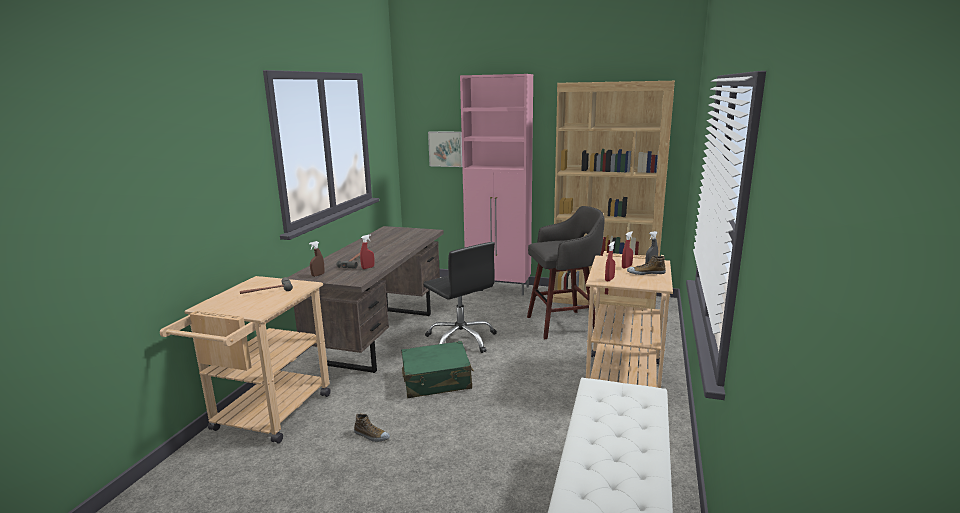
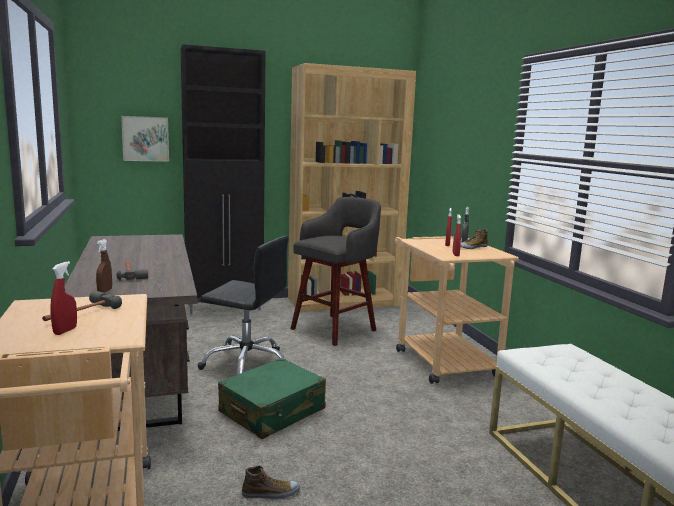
camera: 35 degrees left, 5 degrees down
red spray bottle [360,234,374,269] -> red spray bottle moved to [50,261,77,335]
pink cabinet [460,74,533,296] -> black cabinet [181,44,266,314]

